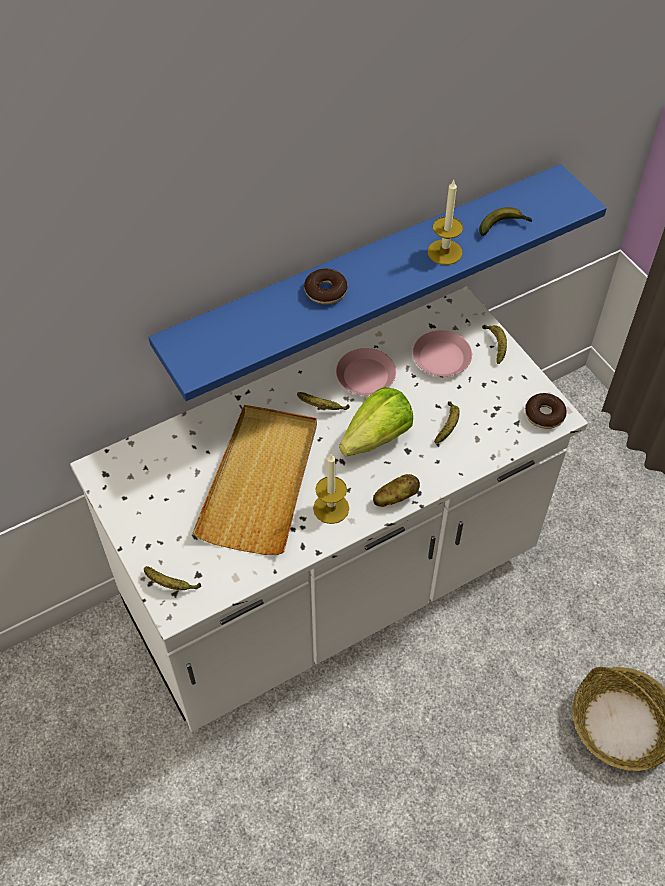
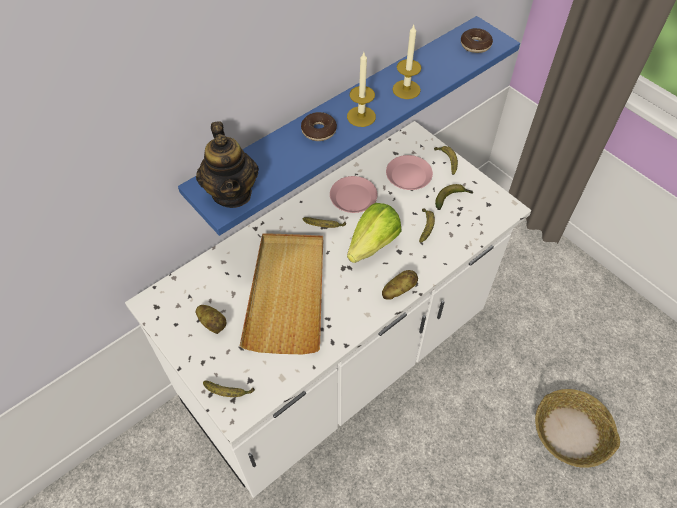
camera: 10 degrees left, 0 degrees up
candle [313,454,349,524] -> candle moved to [347,52,376,127]
banana [479,207,533,236] -> banana moved to [435,184,473,210]
donut [525,393,566,429] -> donut moved to [461,28,493,53]
none -> potato [195,305,226,334]
none -> teapot [196,121,259,208]

